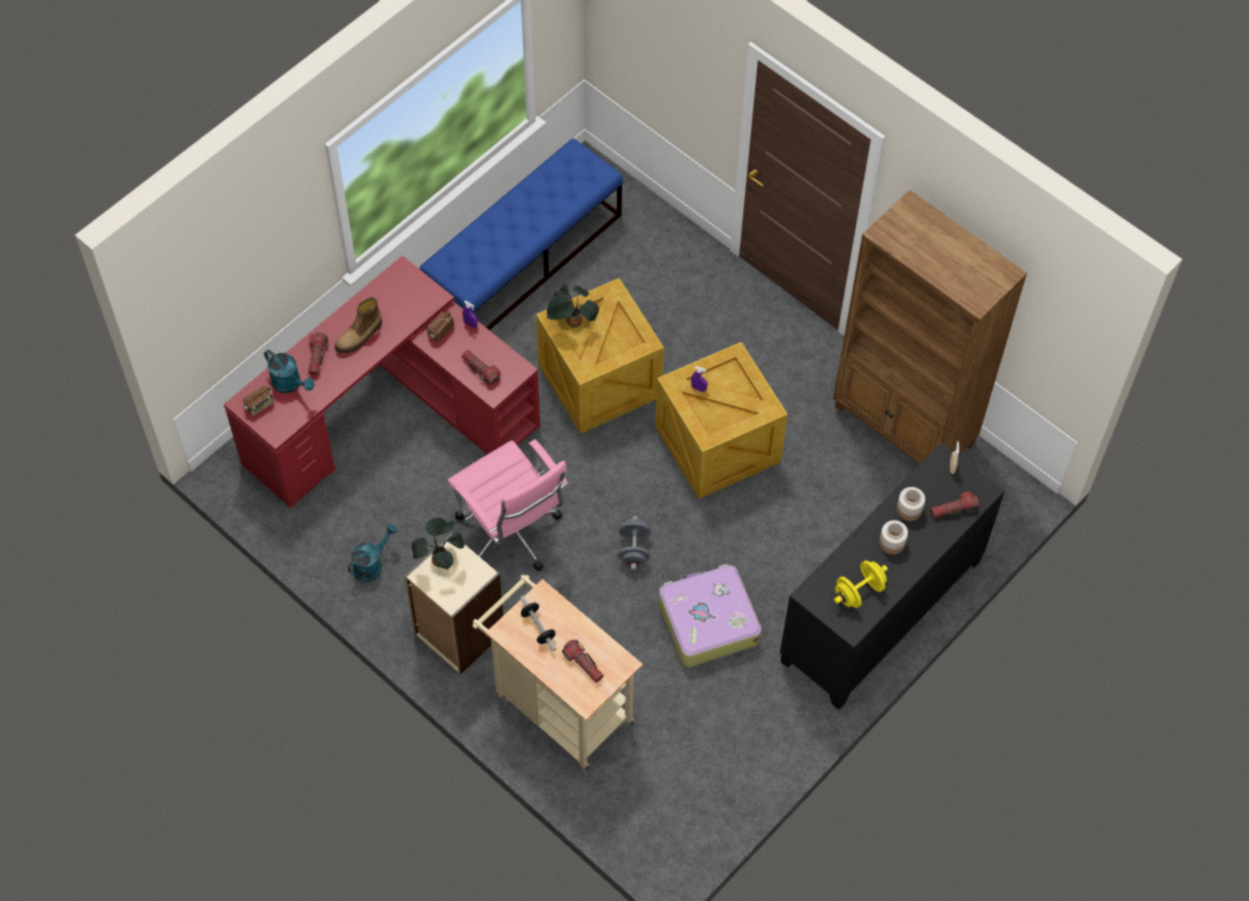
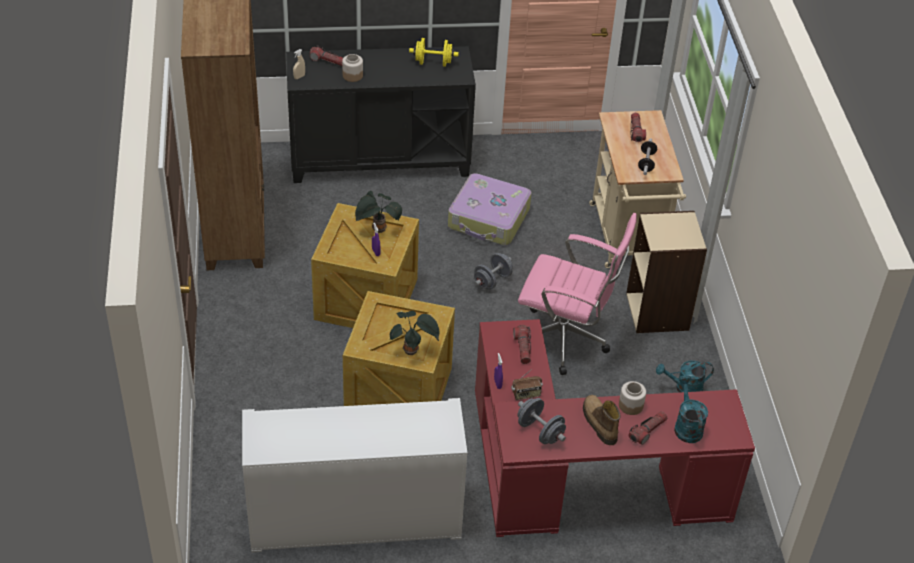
camera: 140 degrees left, 15 degrees down
radio [243,383,274,416] -> none
boot [335,297,382,354] -> boot turned 105 degrees counterclockwise [583,395,620,445]
potted plant [412,518,465,570] -> potted plant moved to [355,191,402,233]
blue bench [419,138,623,330] -> white cabinet [242,398,467,553]
pink office chair [448,439,568,571] -> pink office chair turned 105 degrees clockwise [518,213,637,375]
jar [879,520,908,554] -> jar moved to [619,381,646,415]
none -> grey dumbbell [517,398,566,444]

